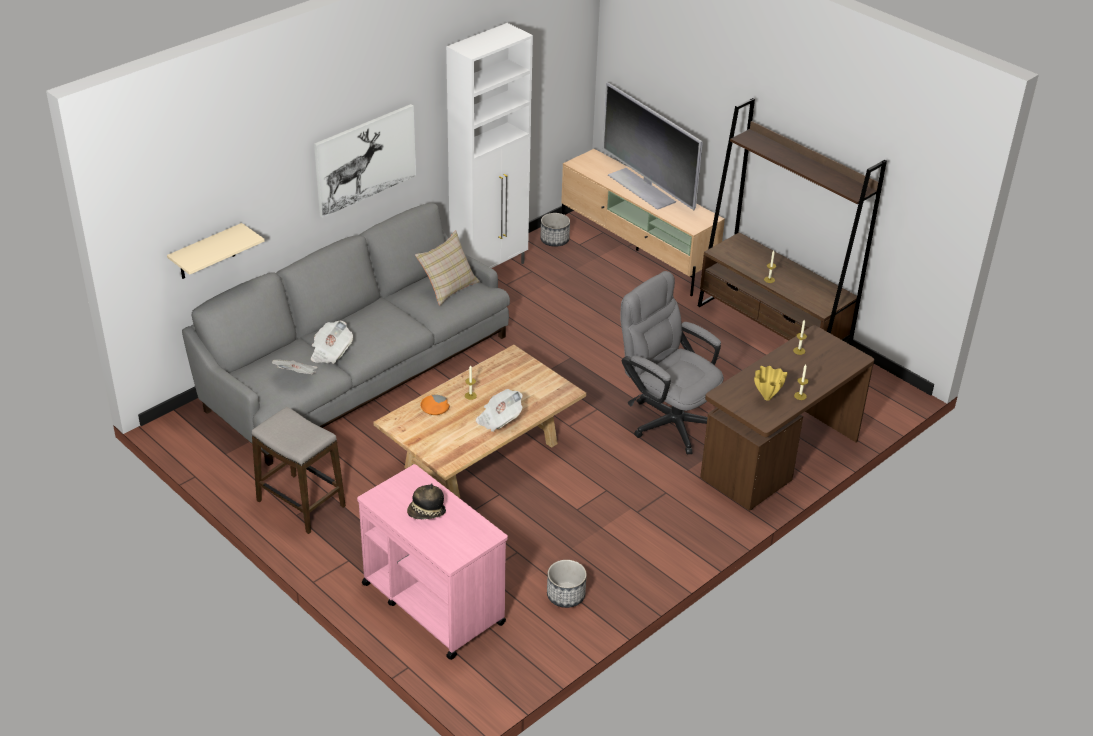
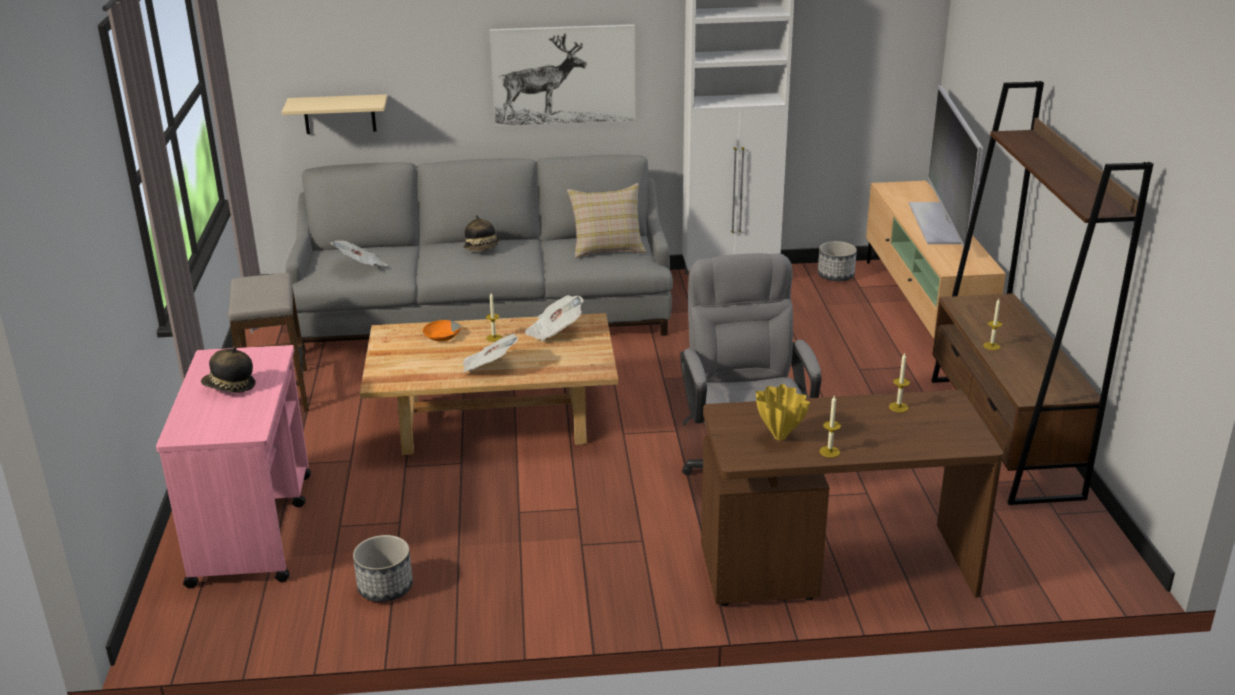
camera: 40 degrees right, 10 degrees down
newspaper [311,321,353,363] -> newspaper moved to [525,295,584,341]
none -> hat [463,215,500,251]

